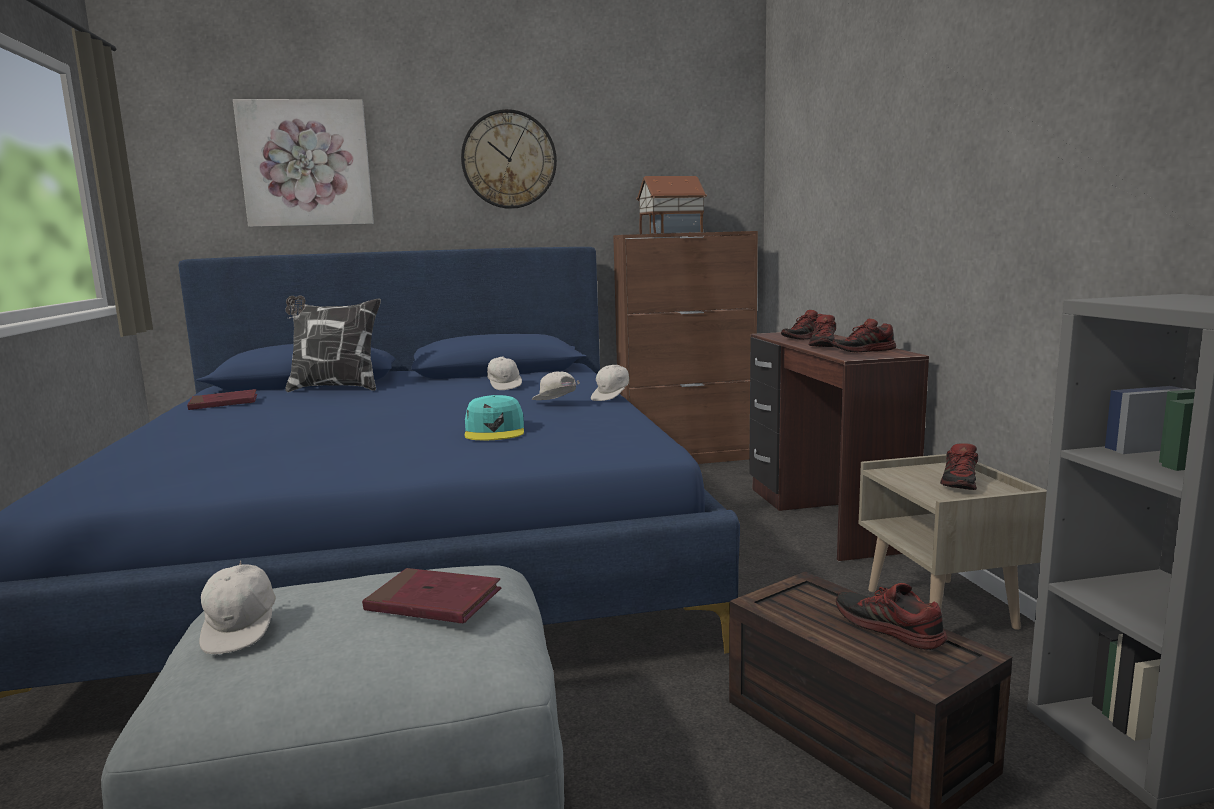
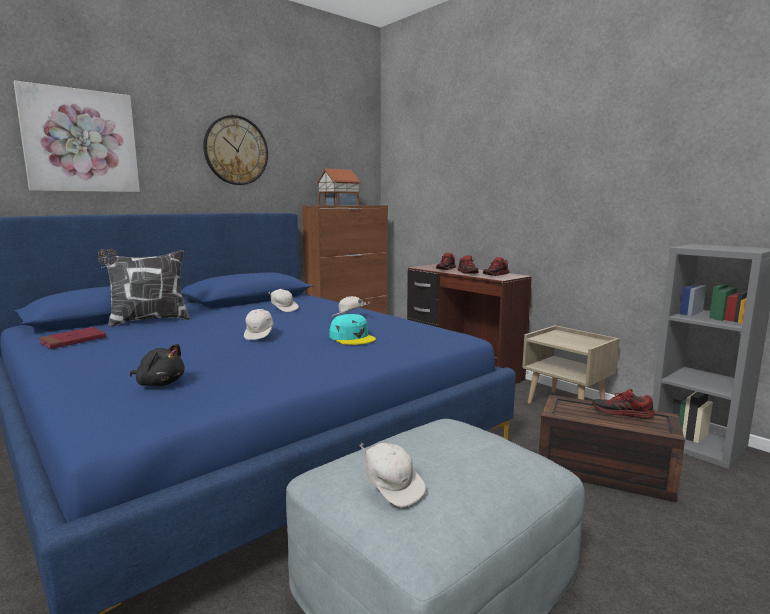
camera: 30 degrees left, 0 degrees up
red book [362,568,501,624] -> none
white cap [591,365,629,401] -> white cap moved to [244,309,274,340]
shoe [940,443,978,490] -> none
none -> black plush toy [130,344,185,386]

